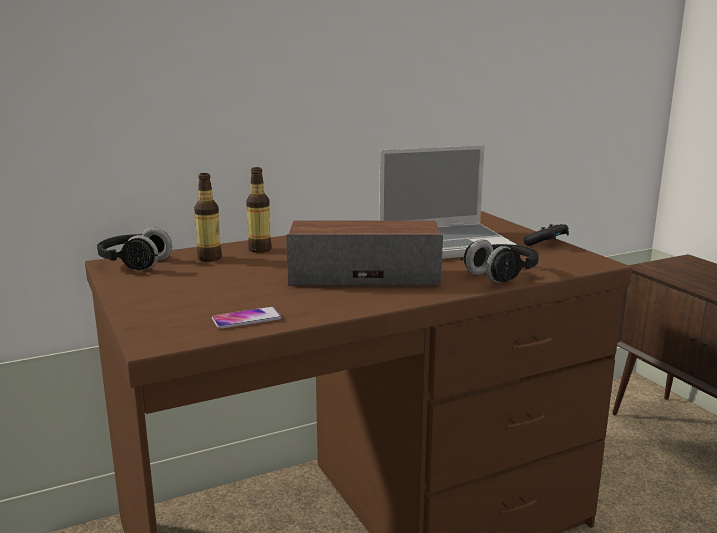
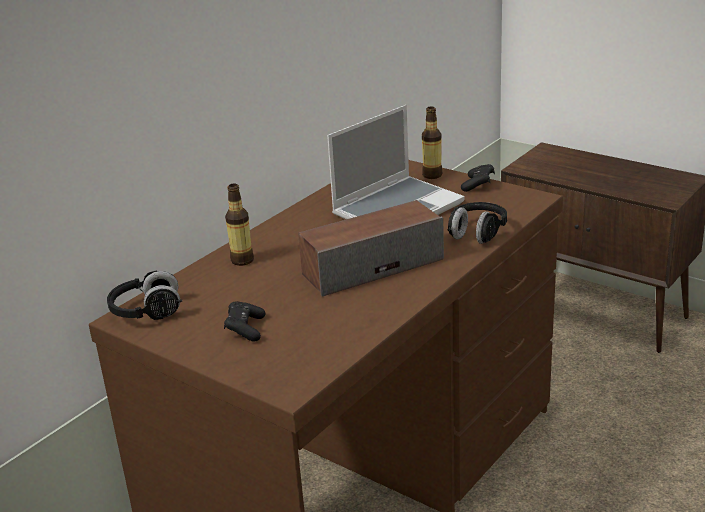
camera: 25 degrees left, 10 degrees up
bottle [194,173,222,262] -> bottle moved to [422,107,442,179]
phone [212,307,282,329] -> none
none -> black game controller [224,301,265,342]

